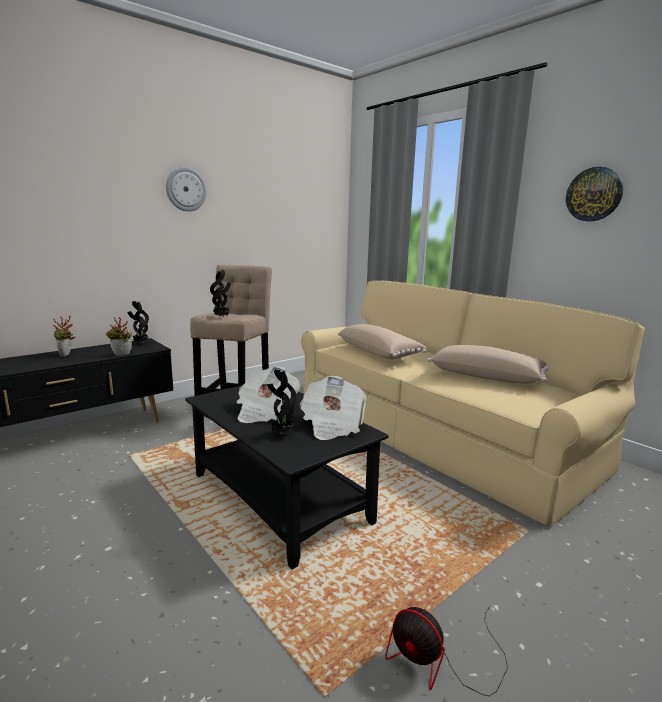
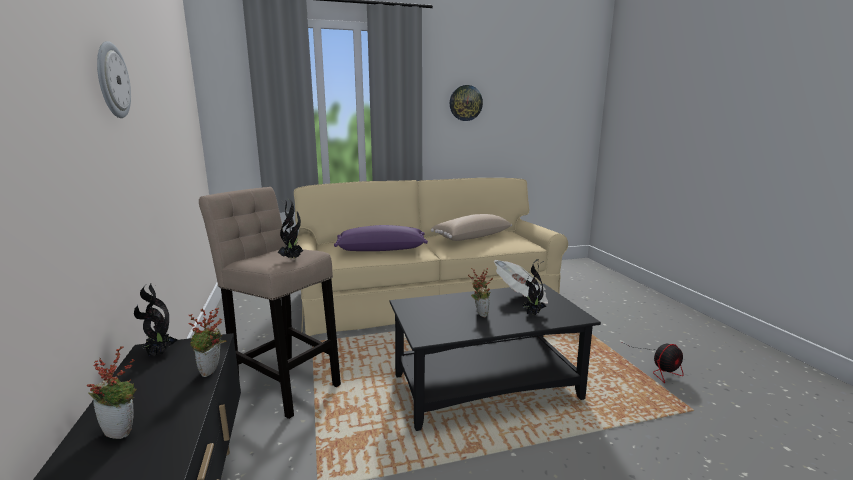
camera: 65 degrees left, 0 degrees up
newspaper [237,366,300,423] -> potted plant [468,268,493,317]
beige pillow [338,324,427,359] -> purple pillow [334,225,428,251]

